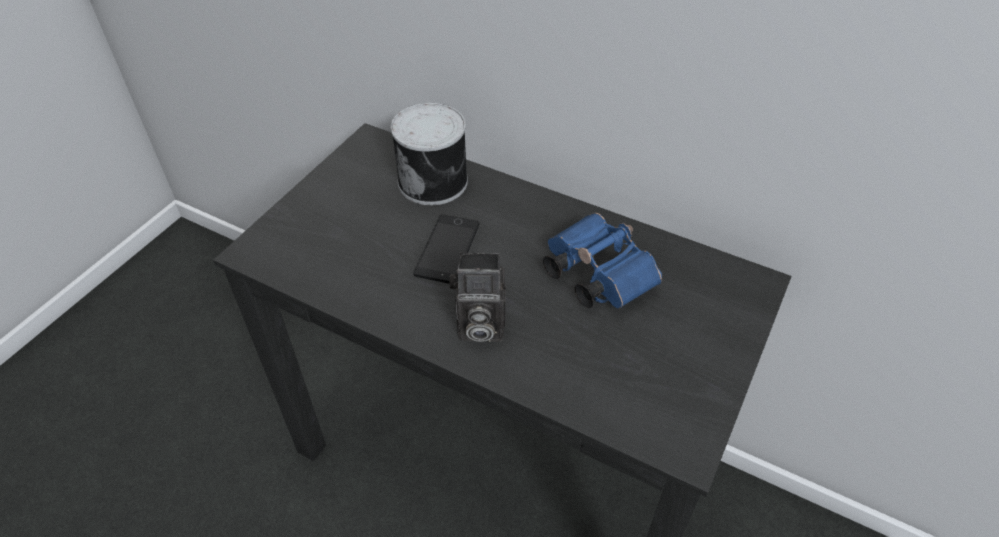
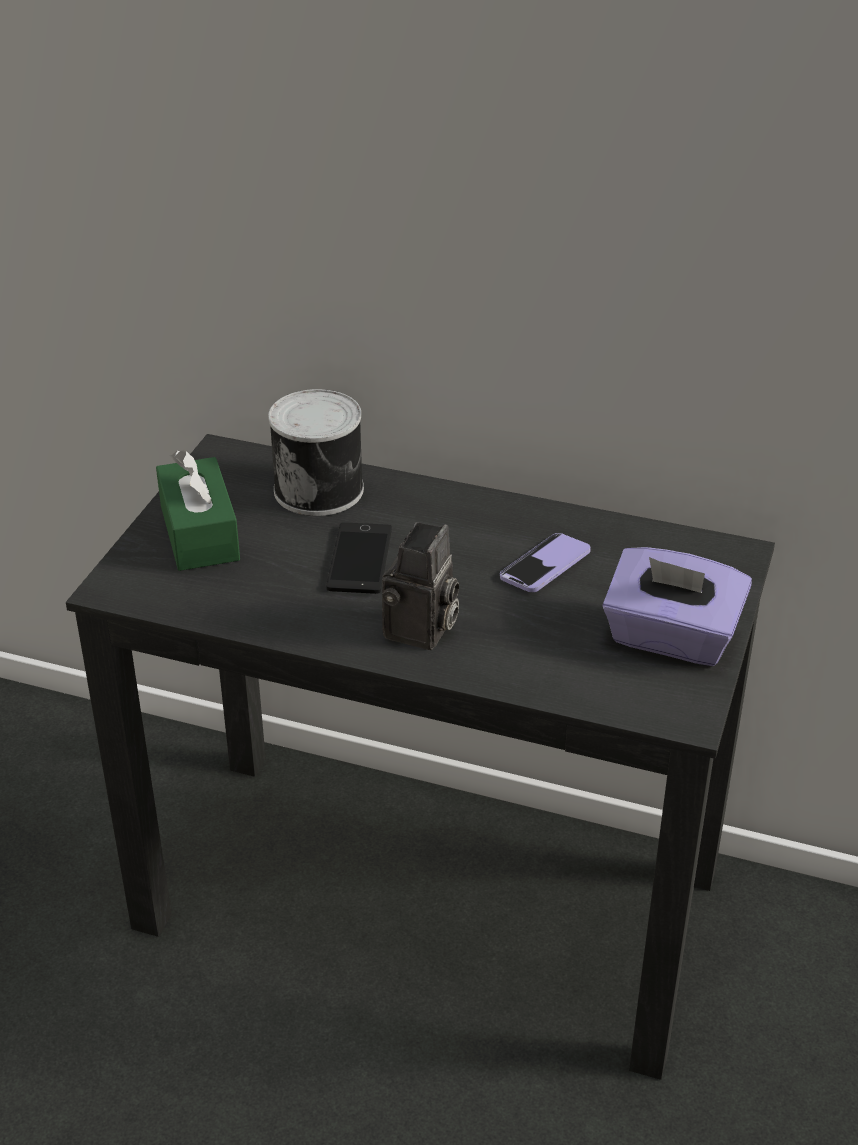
camera: 10 degrees left, 10 degrees down
camera [450,252,506,342] -> camera turned 60 degrees counterclockwise [382,522,459,650]
blue binoculars [543,213,662,309] -> phone [500,533,590,592]
none -> green tissue box [156,450,240,571]
none -> purple tissue box [602,547,752,666]

